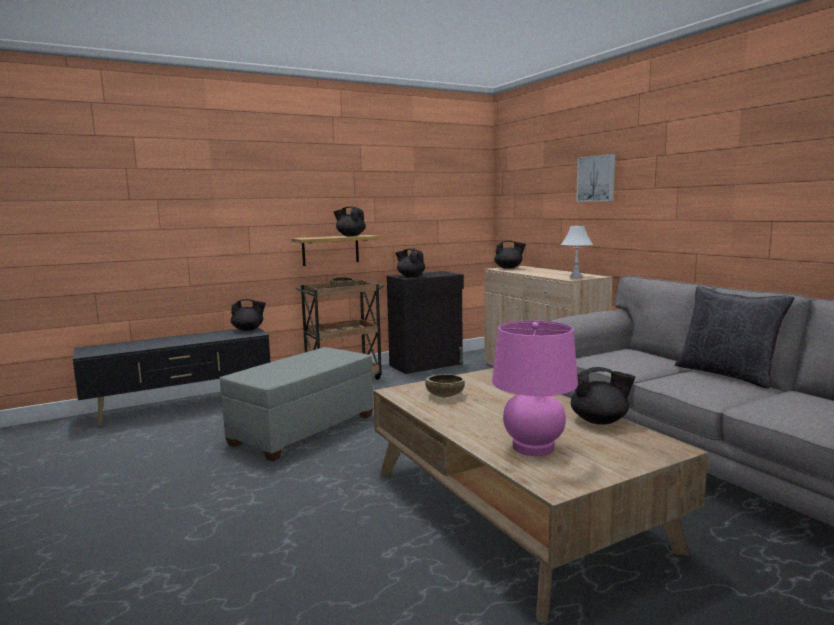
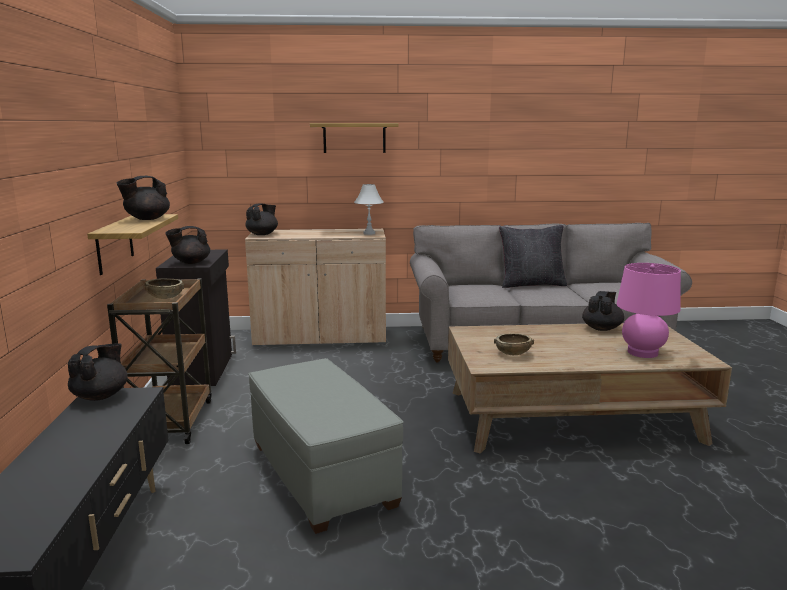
camera: 65 degrees left, 5 degrees up
picture [576,154,615,202] -> shelf [310,123,399,153]

